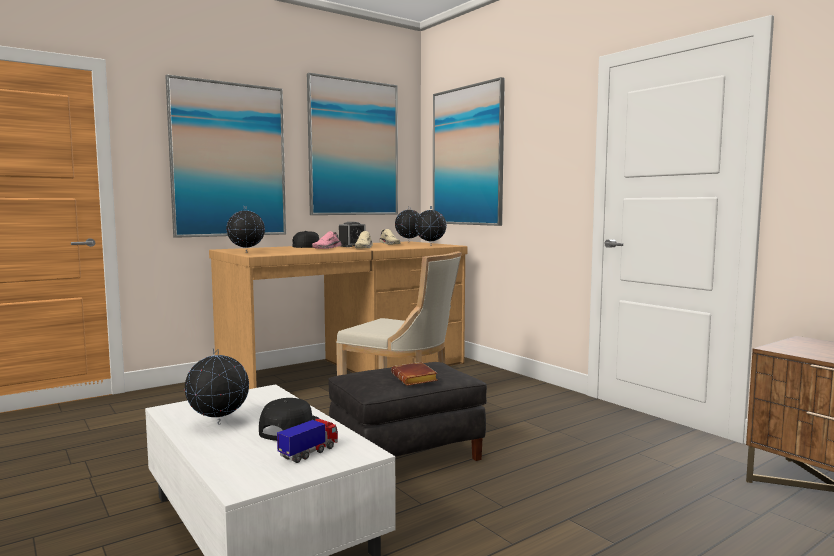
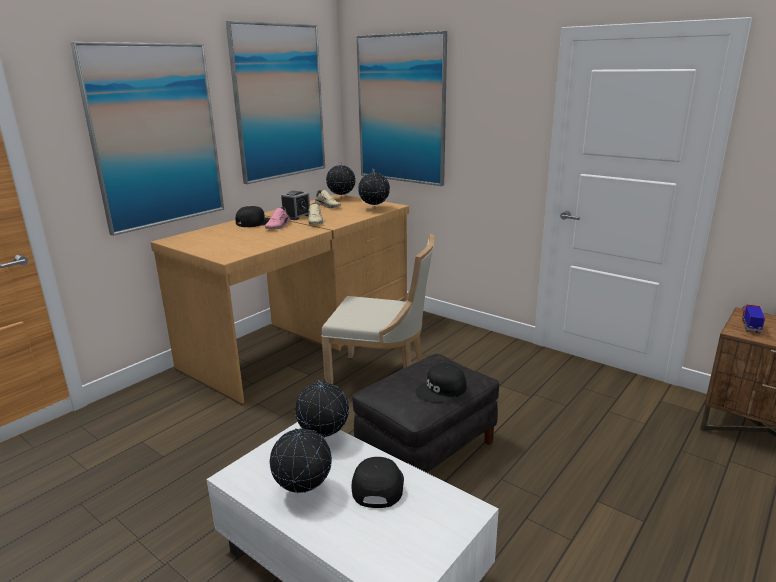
camera: 15 degrees left, 15 degrees up
globe [226,206,265,252] -> globe moved to [295,380,349,438]
toy truck [277,419,338,463] -> toy truck moved to [742,304,765,333]
brown book [391,362,438,386] -> black cap [416,363,467,403]

